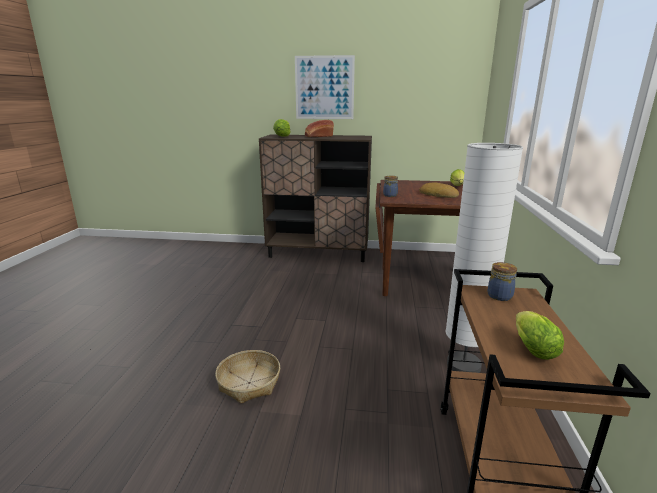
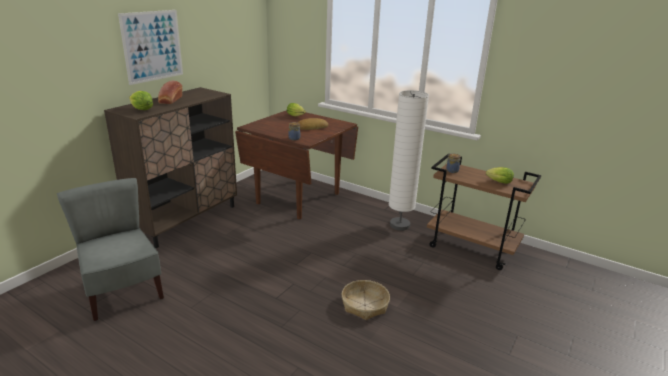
camera: 65 degrees left, 5 degrees up
none -> grey chair [57,178,164,321]

